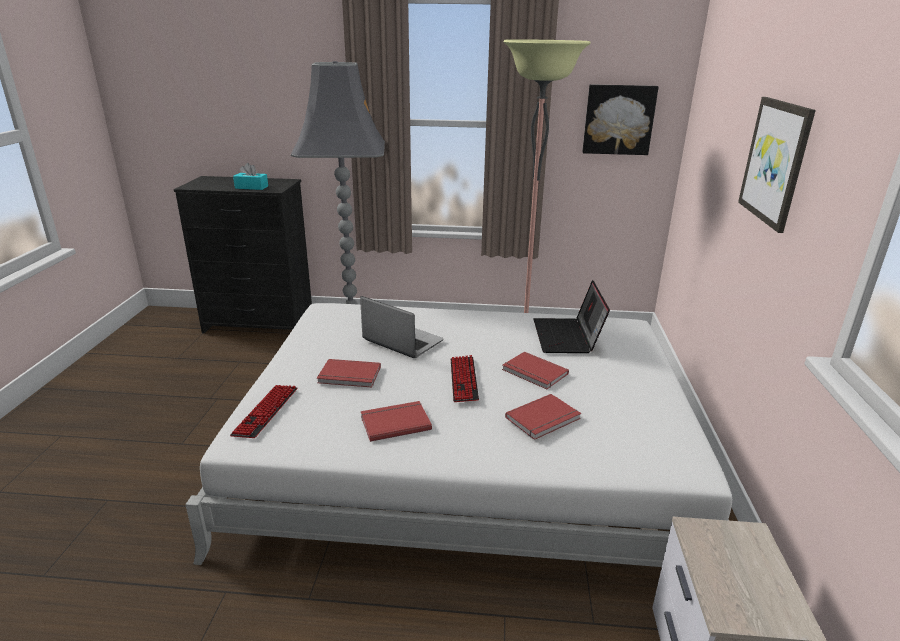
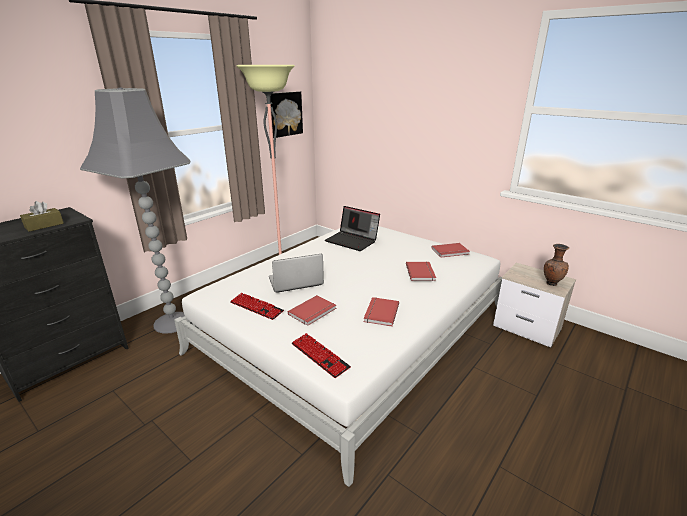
camera: 55 degrees left, 0 degrees up
turquoise tissue box [233,163,268,190] -> brown tissue box [20,201,64,232]
keyboard [451,355,479,402] -> keyboard moved to [230,293,284,320]
red book [502,352,569,389] -> red book moved to [431,243,470,257]
picture [738,97,816,233] -> none
none -> brown vase [544,244,569,286]

